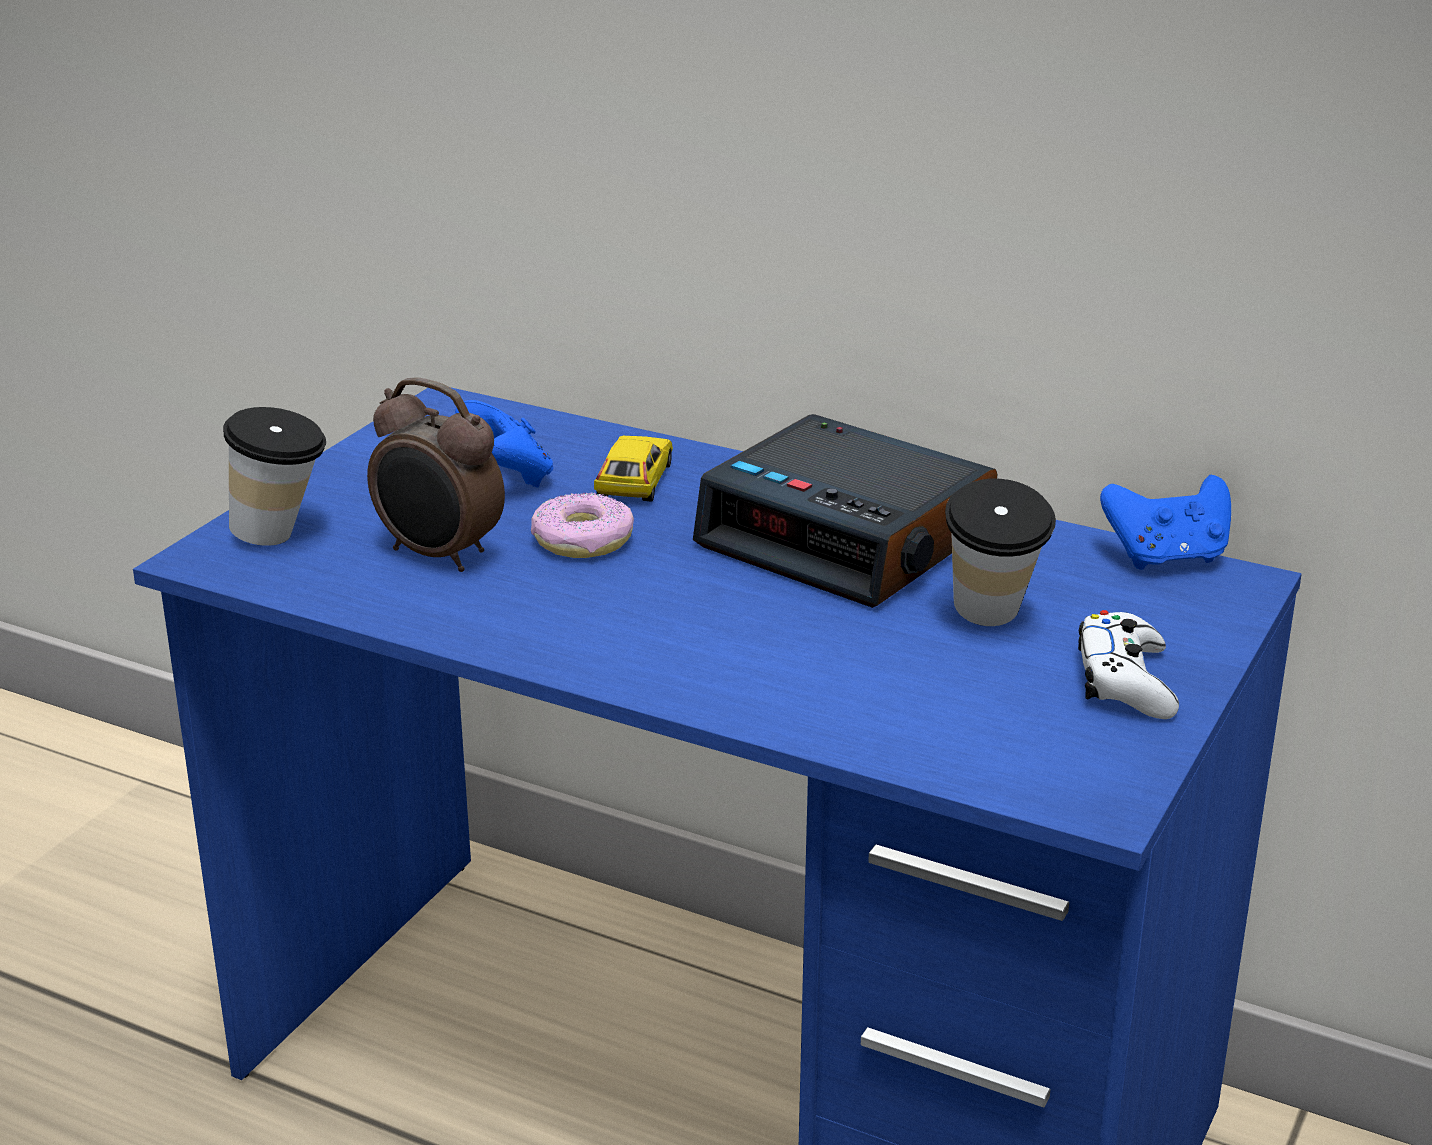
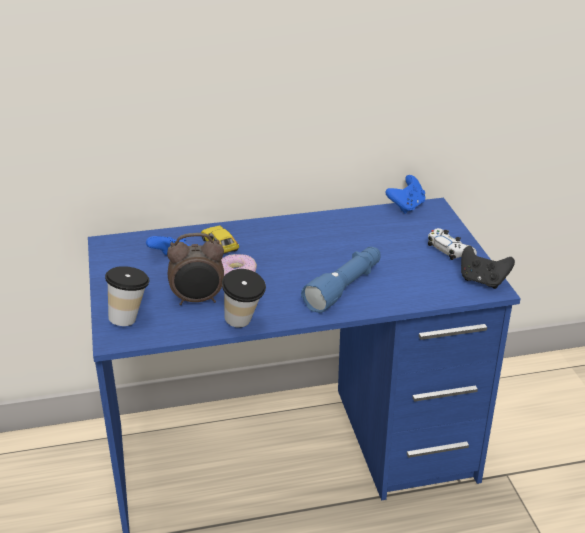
camera: 40 degrees left, 5 degrees up
alarm clock [693,414,998,608] -> none
cup [945,479,1056,626] -> cup moved to [222,269,266,328]
none -> blue flashlight [301,247,381,313]
none -> black game controller [461,246,515,289]

